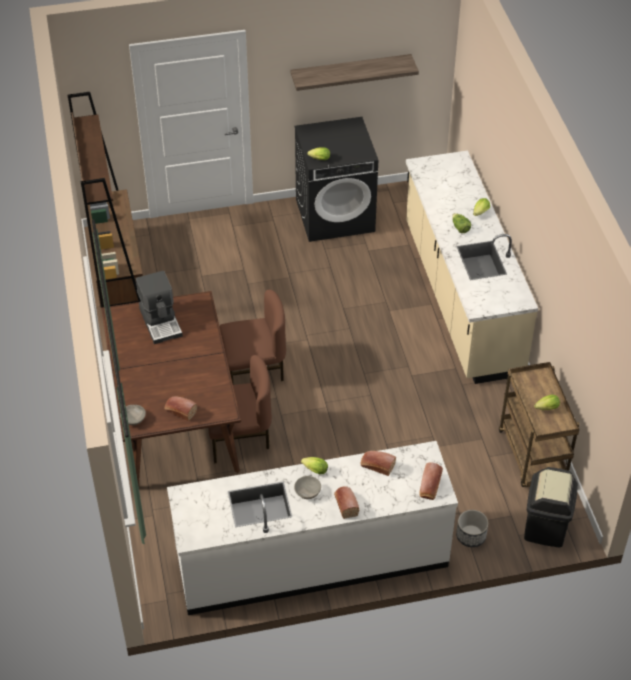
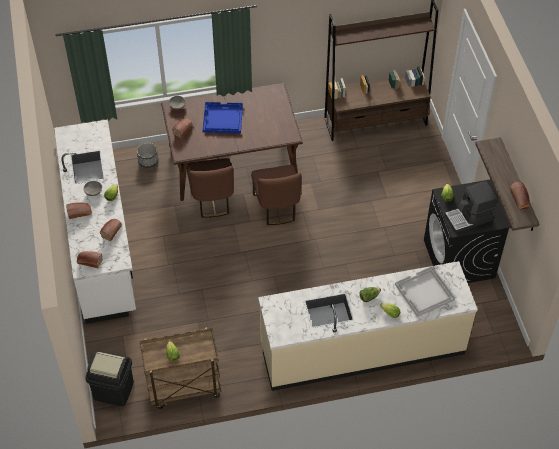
camera: 90 degrees right, 5 degrees up
coffee machine [136,271,183,344] -> coffee machine moved to [445,181,498,233]
planter [456,510,488,547] -> planter moved to [137,143,158,168]
none -> blue tray [202,102,243,133]
none -> white tray [395,266,455,317]
none -> bread [510,182,530,210]

